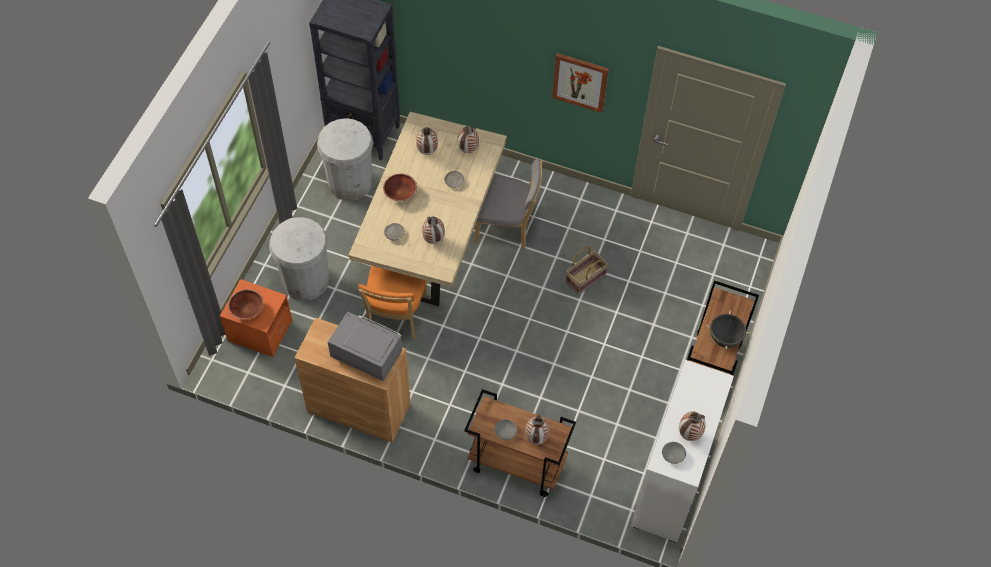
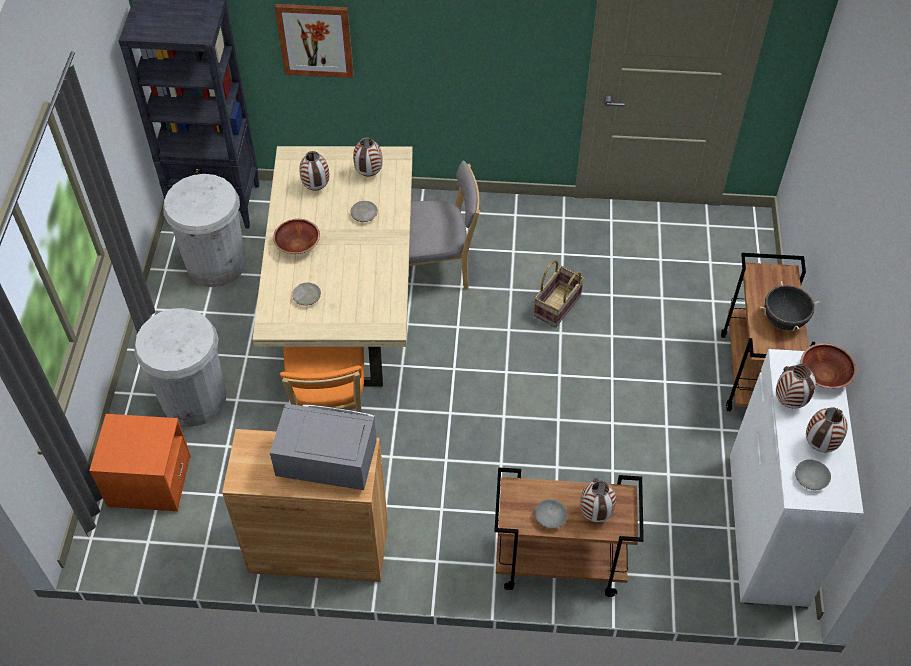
camera: 15 degrees left, 5 degrees down
brown bowl [228,289,263,319] -> brown bowl moved to [800,343,856,389]
vase [422,217,445,244] -> vase moved to [776,364,816,409]
picture [552,53,609,113] -> picture moved to [275,4,354,78]

